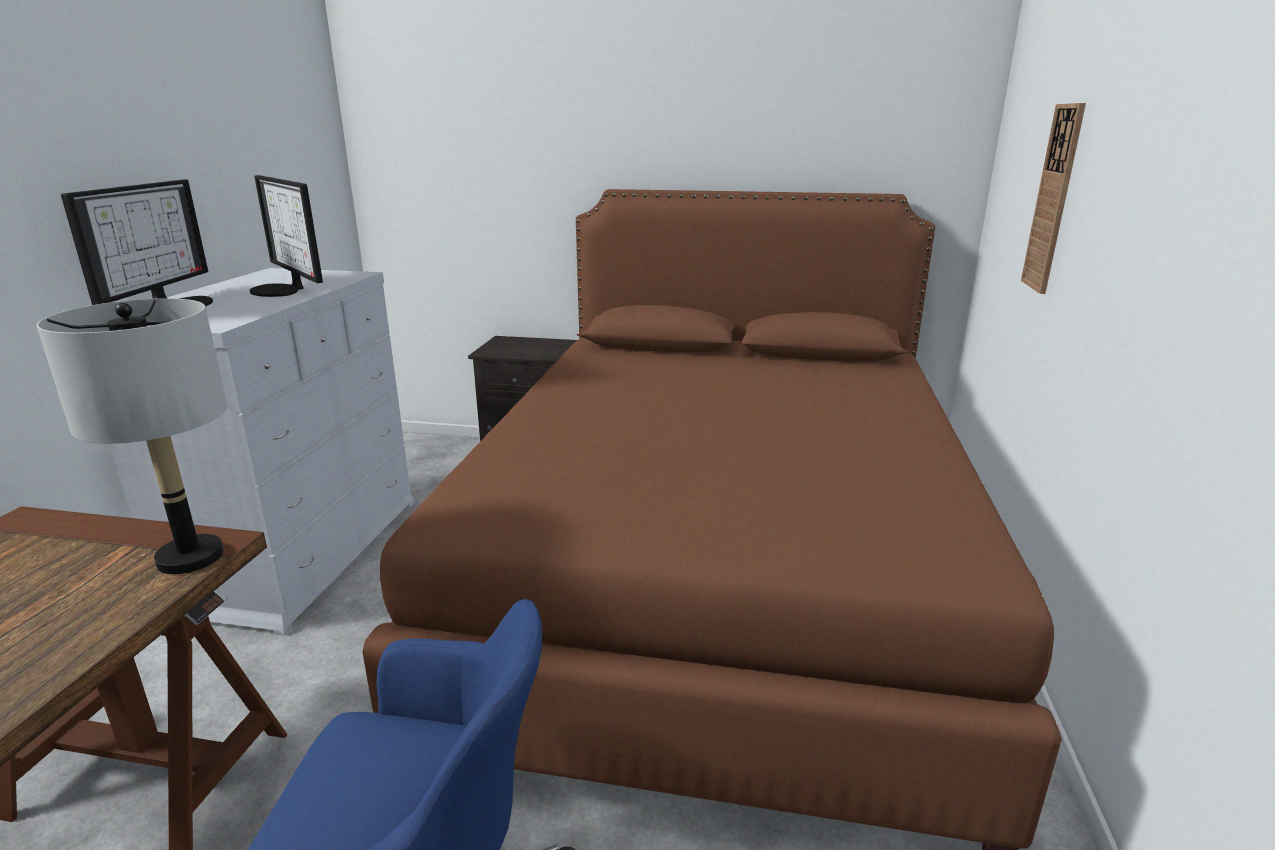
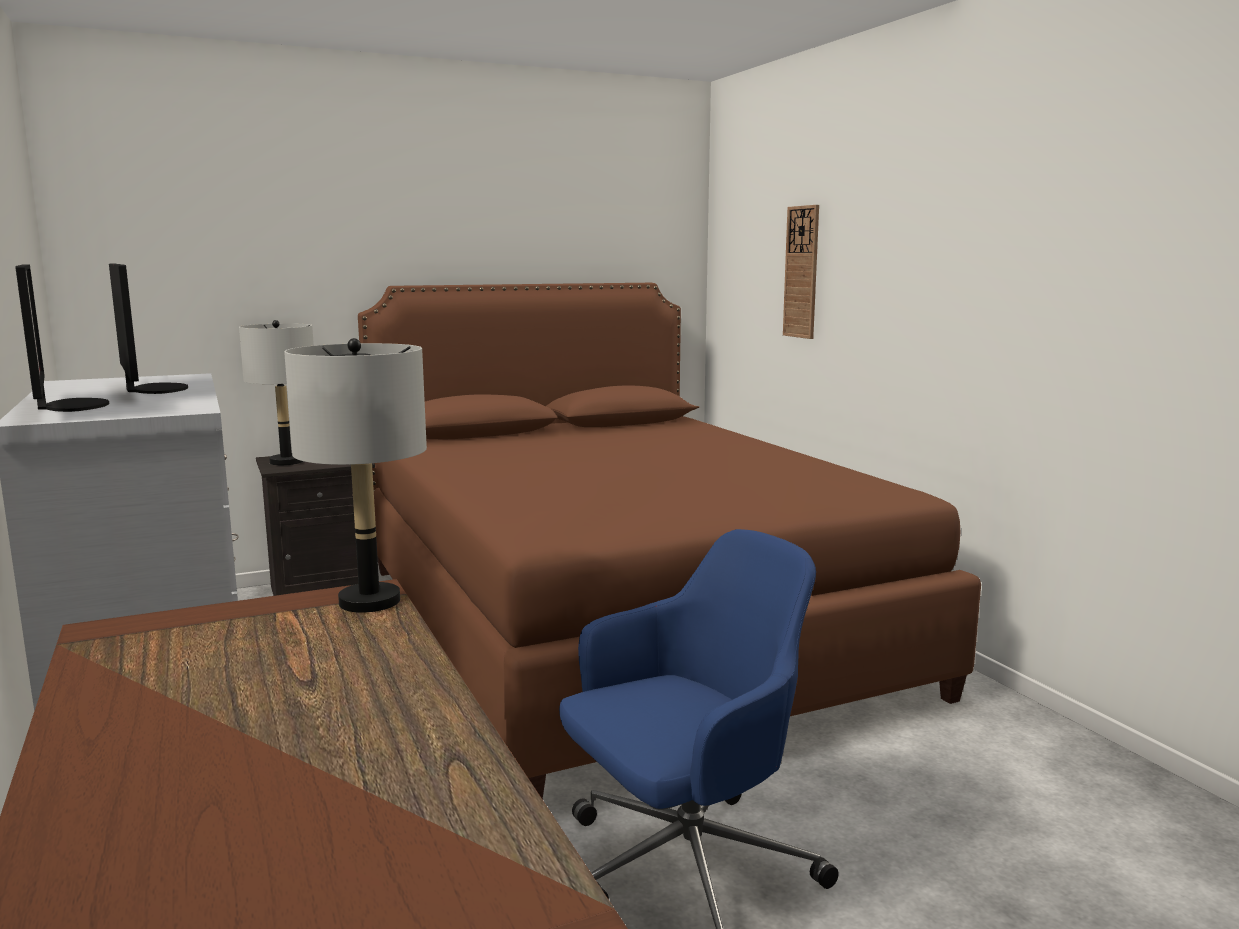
camera: 35 degrees left, 10 degrees down
monitor [250,175,323,297] -> monitor turned 135 degrees counterclockwise [109,264,188,394]
none -> grey table lamp [239,320,314,465]

